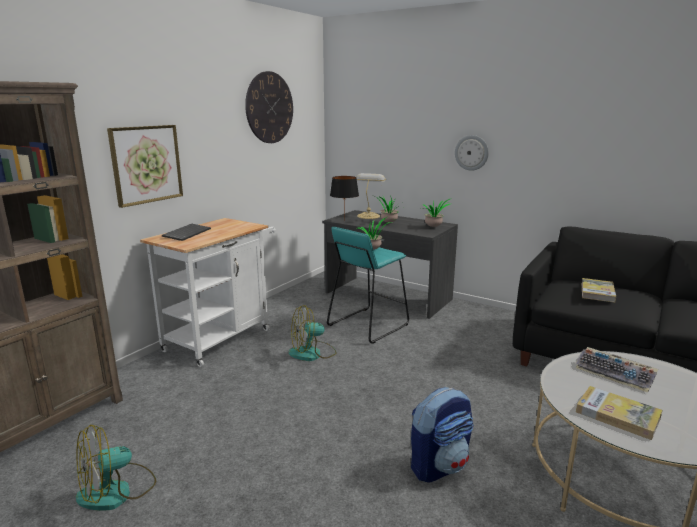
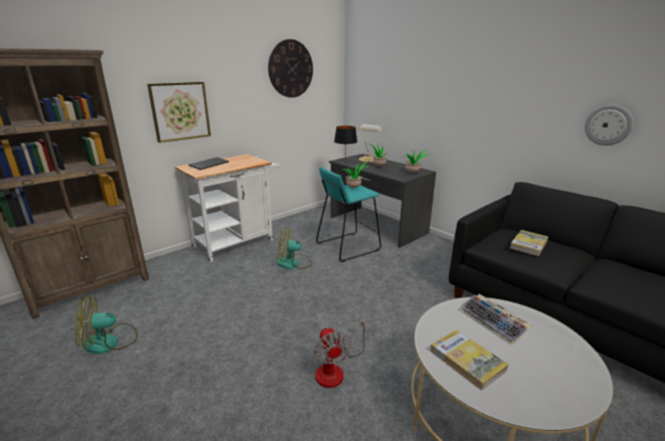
camera: 15 degrees right, 5 degrees up
backpack [411,387,474,483] -> fan [314,317,366,388]
wall clock [455,135,489,171] -> wall clock moved to [585,104,633,146]

